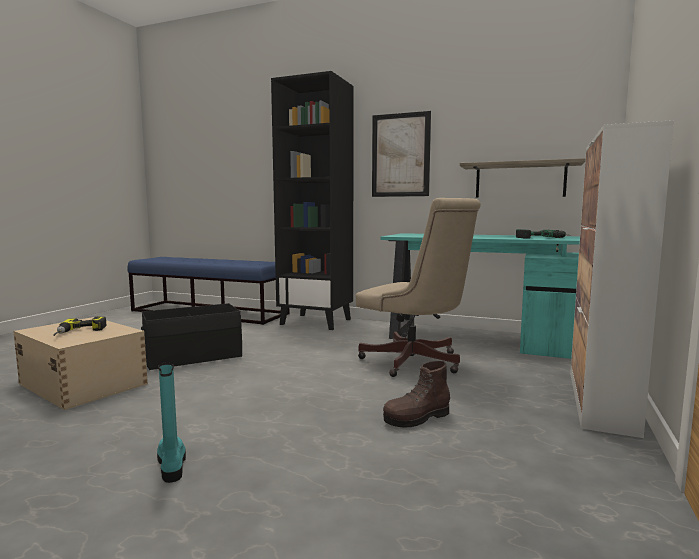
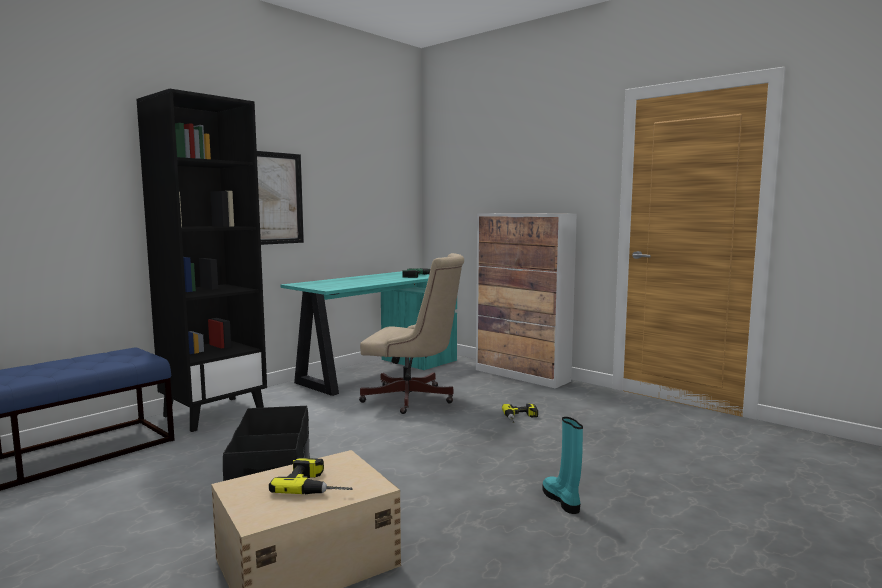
camera: 70 degrees left, 0 degrees up
turquoise boot [157,362,186,483] -> turquoise boot turned 75 degrees clockwise [543,417,583,514]
beige office chair [356,198,481,377] -> beige office chair turned 45 degrees clockwise [359,253,464,414]
brown boot [383,361,450,428] -> power drill [502,403,538,423]
shelf [460,158,585,198] -> none

